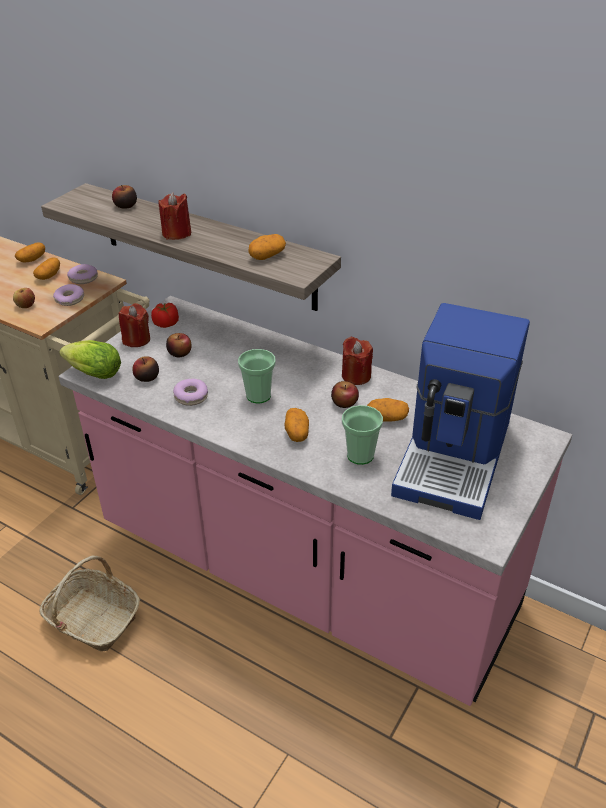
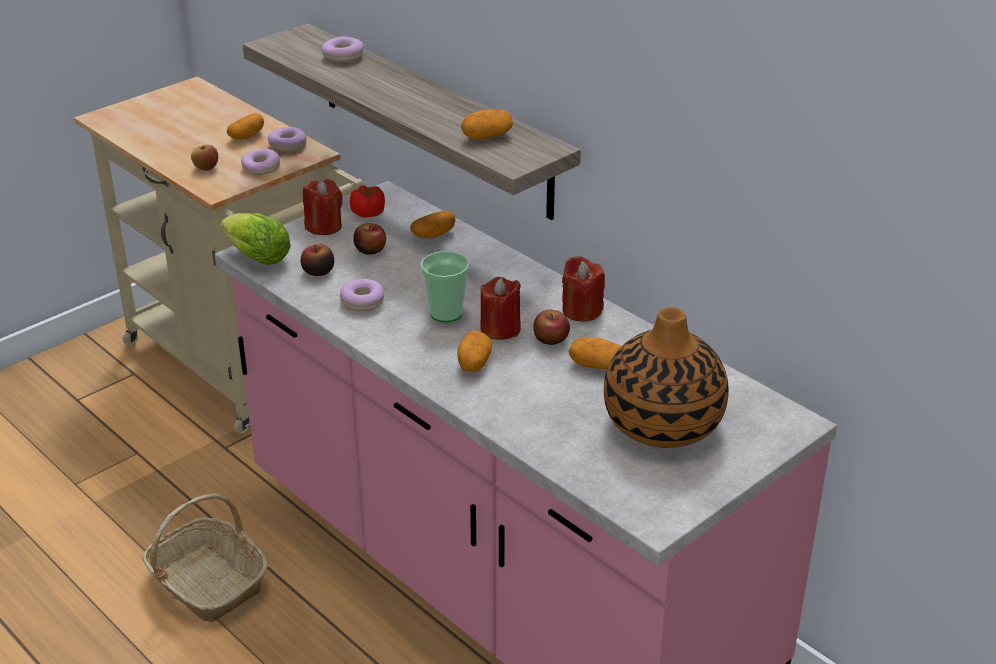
camera: 15 degrees right, 5 degrees down
potato [15,242,45,262] -> potato moved to [410,211,456,238]
apple [112,185,137,209] -> donut [322,37,364,62]
red candle [159,192,192,240] -> red candle moved to [480,277,521,340]
cup [342,405,383,465] -> none
coffee machine [391,303,530,520] -> vase [604,307,729,448]

